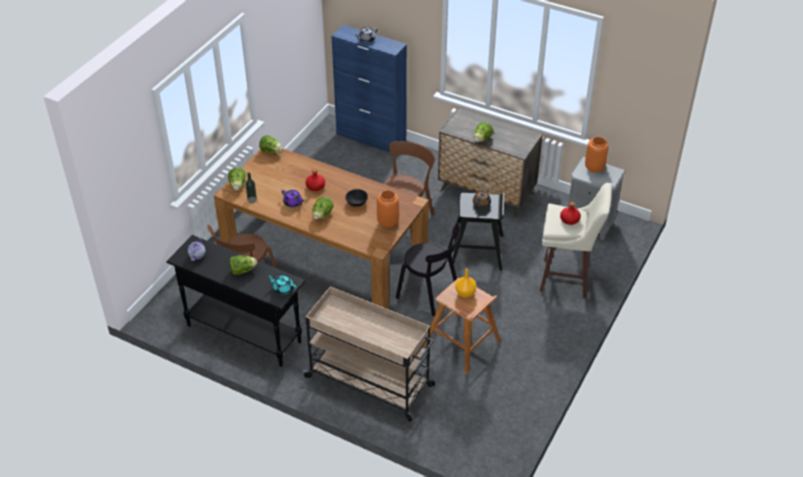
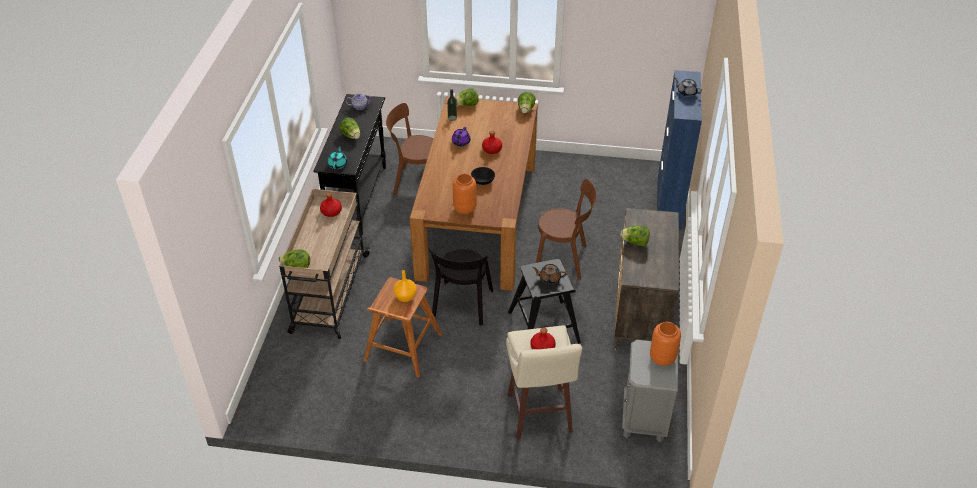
camera: 70 degrees right, 0 degrees up
lettuce [312,197,334,219] -> lettuce moved to [279,249,310,268]
none -> red bottle [320,193,342,217]

